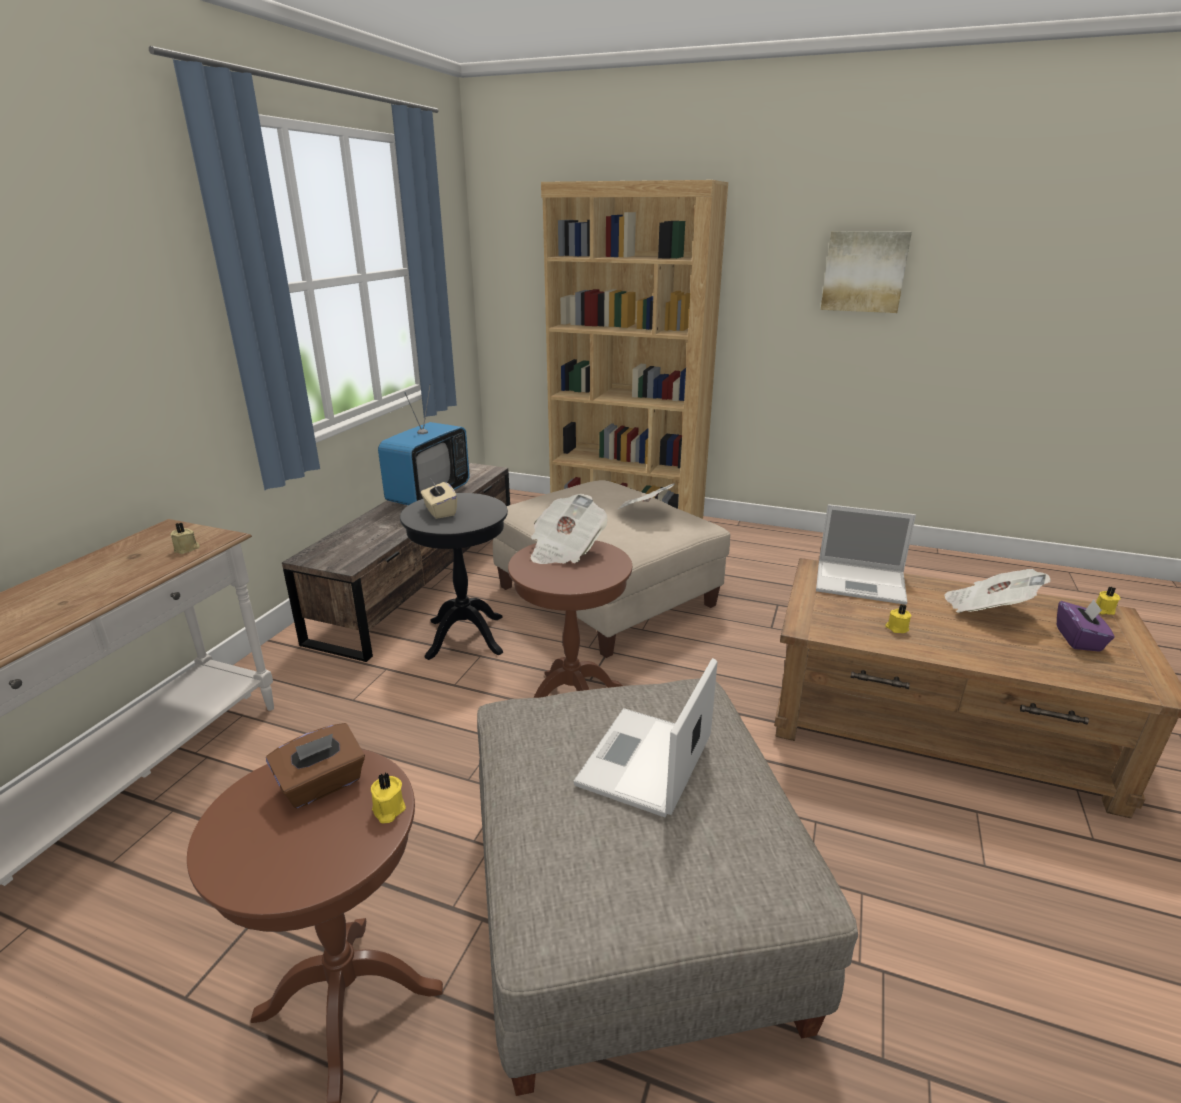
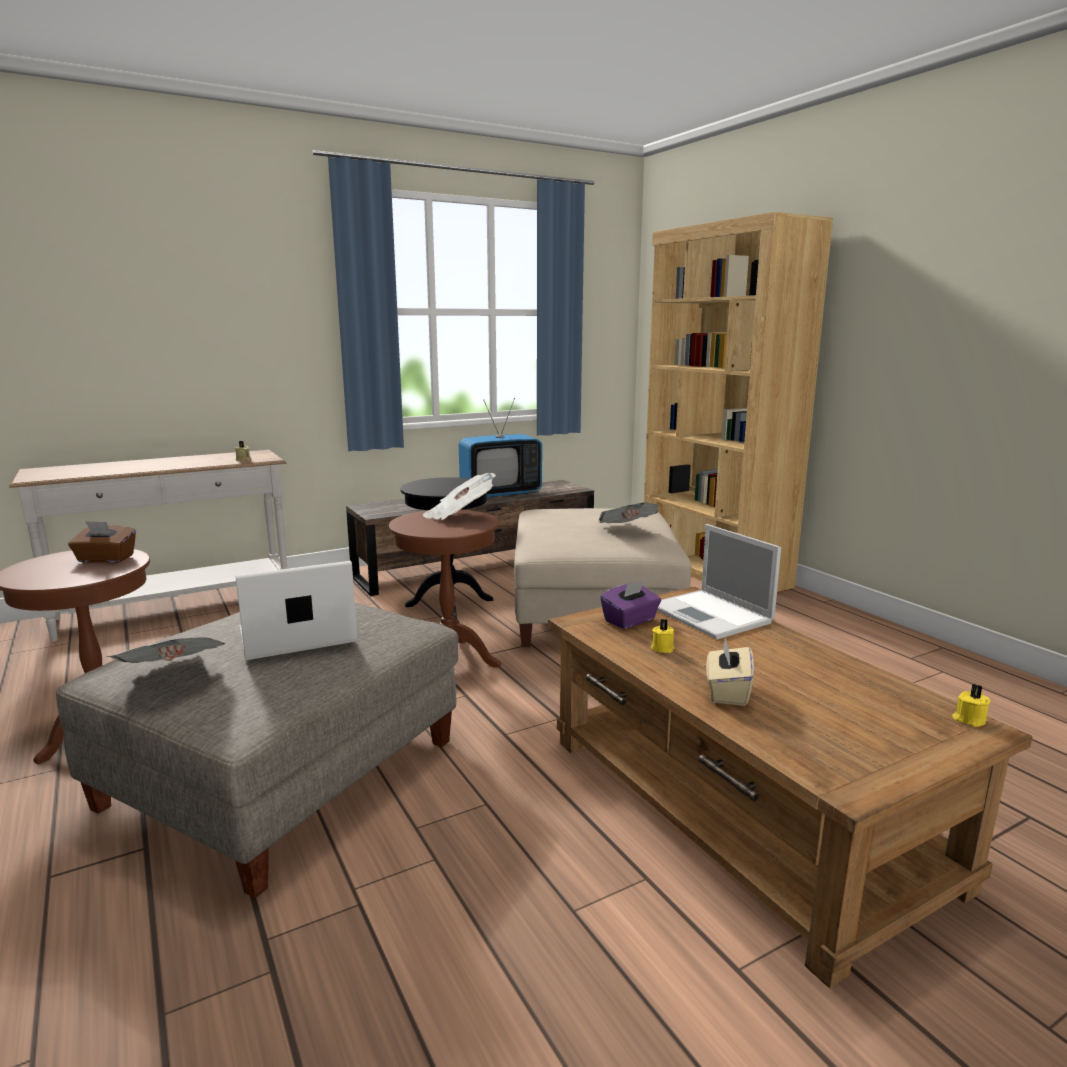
camera: 40 degrees right, 10 degrees down
yellow candle [371,773,406,823] -> none
beige tissue box [421,481,457,519] -> beige tissue box moved to [706,638,754,706]
picture [821,231,912,313] -> none
newspaper [944,569,1050,613] -> newspaper moved to [106,638,225,663]
purple tissue box [1057,600,1115,652] -> purple tissue box moved to [600,580,661,629]

